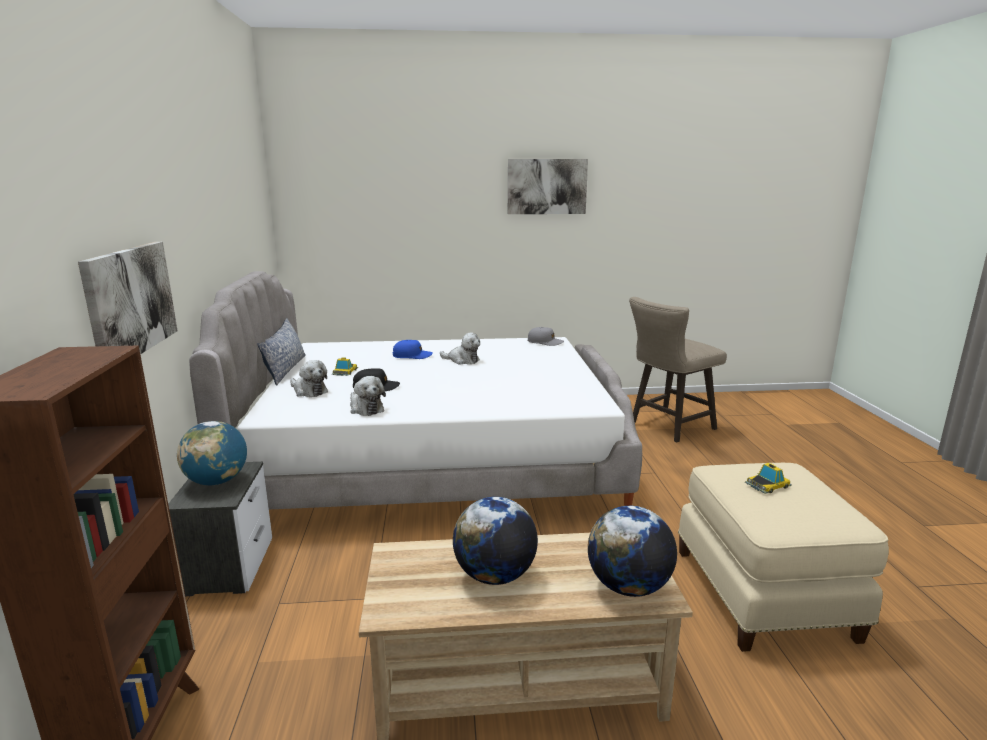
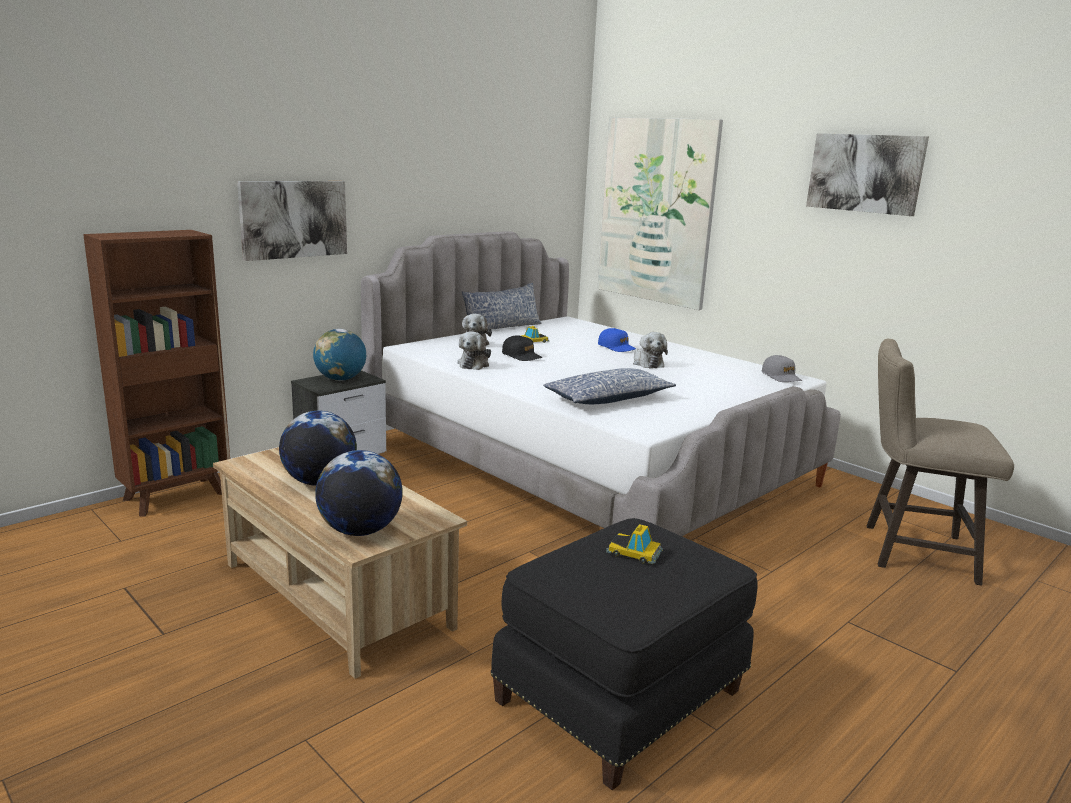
camera: 50 degrees right, 0 degrees up
beige ottoman [678,463,889,652] -> black ottoman [491,518,758,790]
none -> pillow [543,368,676,404]
none -> picture [598,117,723,310]

